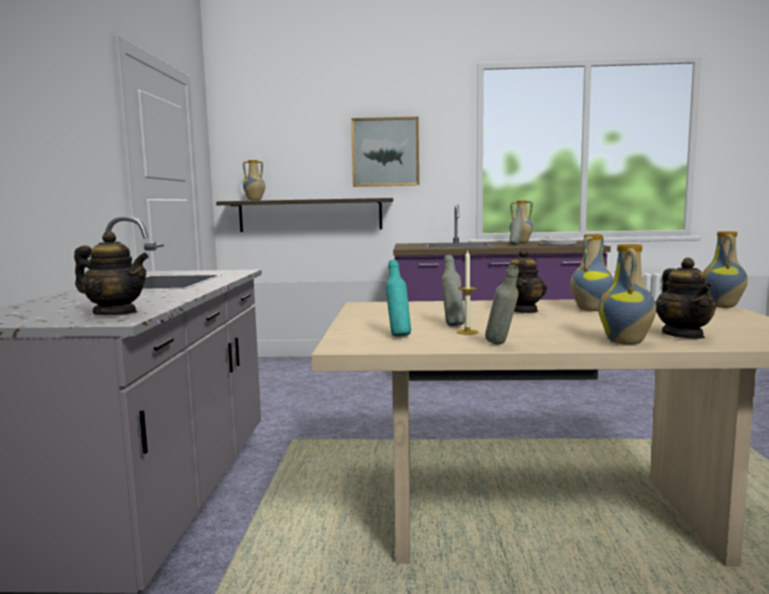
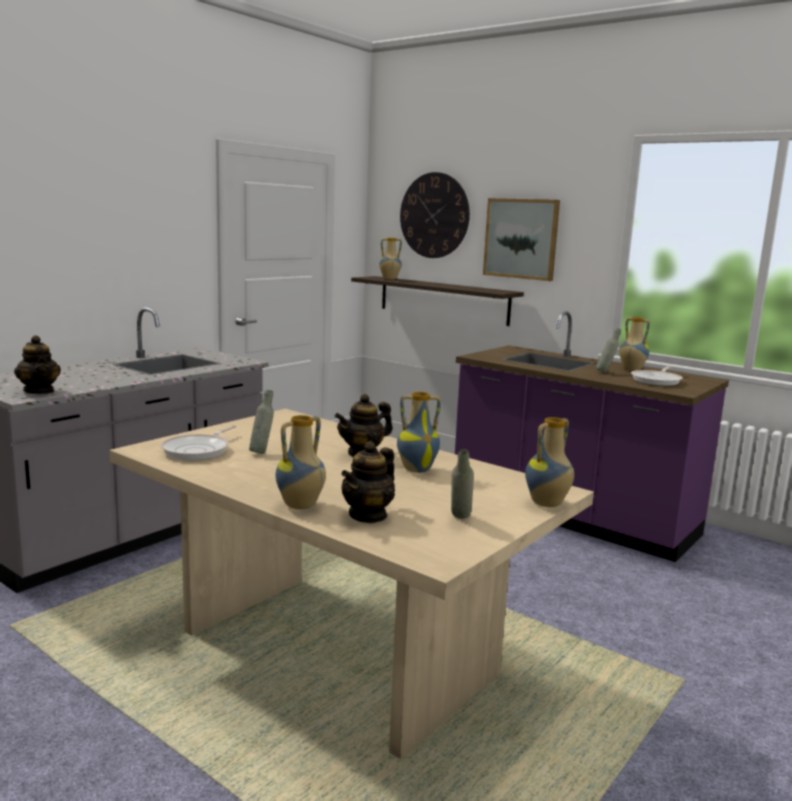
camera: 35 degrees right, 5 degrees up
turquoise bottle [386,260,411,337] -> frying pan [160,425,237,460]
candle [456,250,478,335] -> none
grey bottle [485,265,519,344] -> grey bottle moved to [451,449,474,519]
none -> wall clock [400,172,470,258]

